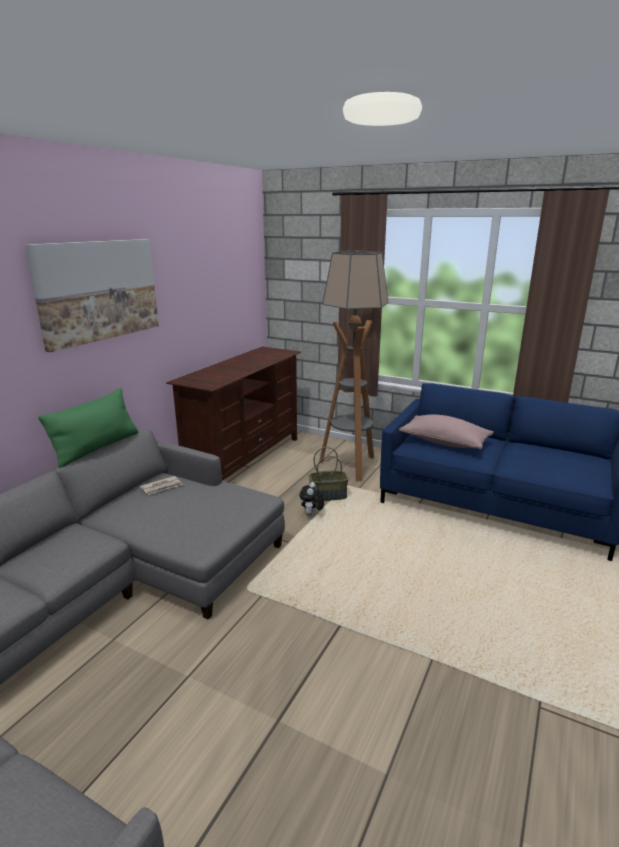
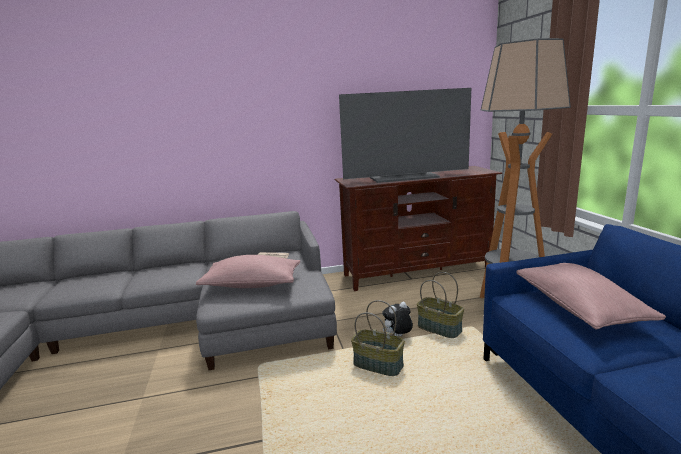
camera: 50 degrees right, 5 degrees down
picture [25,239,159,352] -> none
green pillow [38,388,139,468] -> none
none -> pink pillow [196,255,300,288]
none -> television [339,88,471,183]
none -> basket [351,300,405,376]

